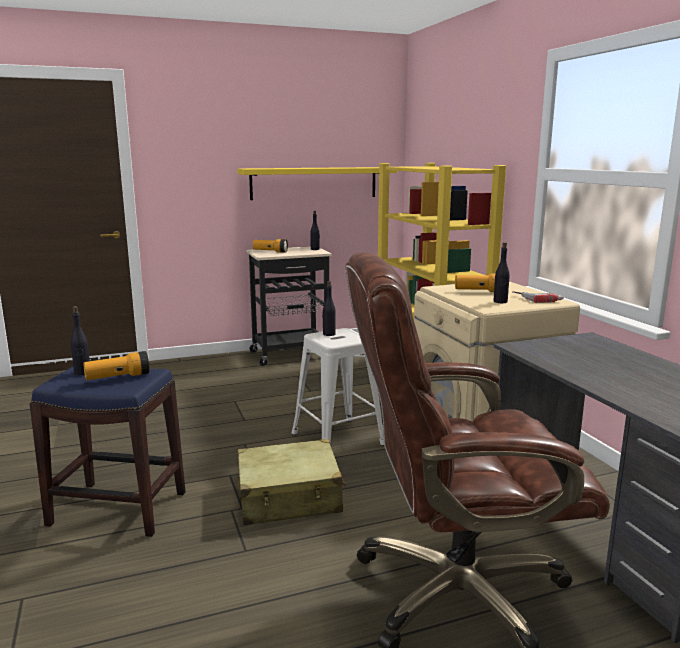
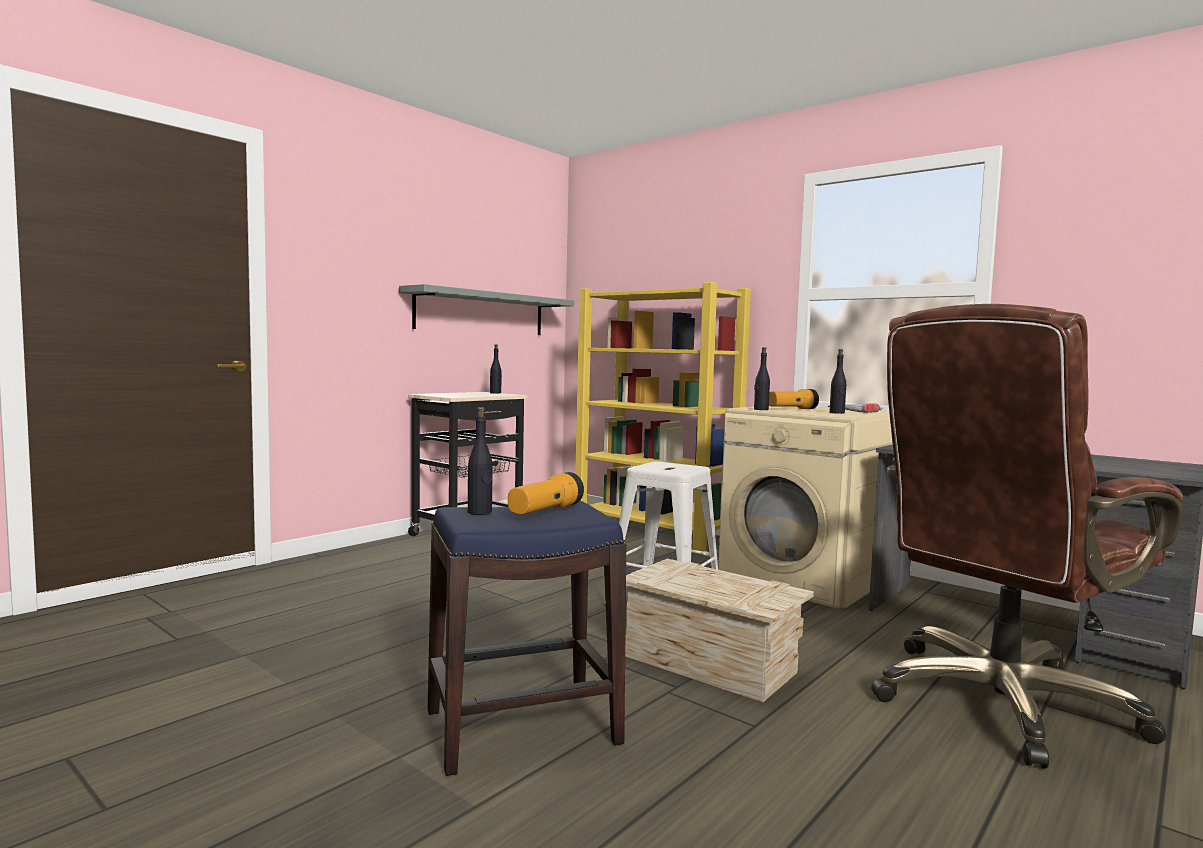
camera: 30 degrees left, 10 degrees down
yellow shelf [237,167,397,200] -> grey shelf [399,284,574,335]
beige suitcase [237,439,346,525] -> crate [625,558,814,702]
flashlight [253,239,288,252] -> none
black bottle [322,281,336,336] -> black bottle moved to [754,347,770,410]

